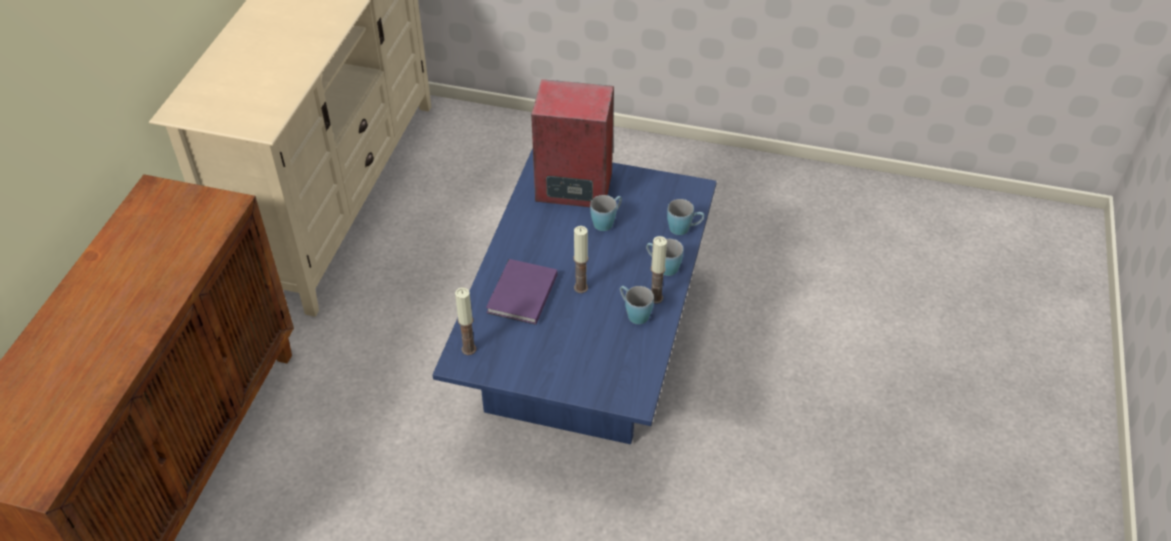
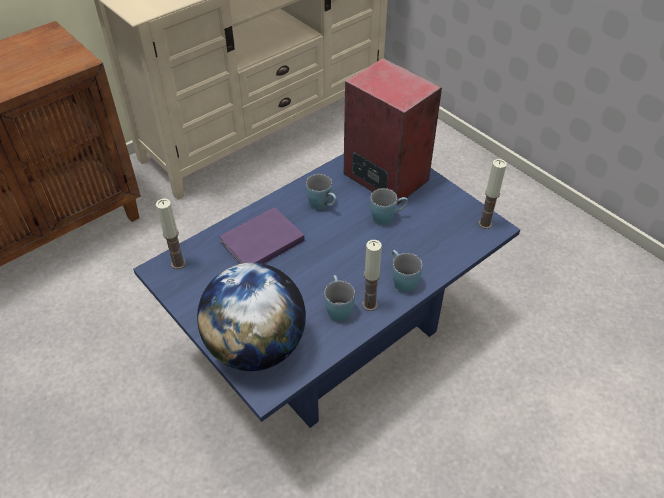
camera: 35 degrees right, 0 degrees up
candle [573,226,588,293] -> candle moved to [478,159,507,229]
blue mug [667,199,704,235] -> blue mug moved to [306,174,336,210]
none -> globe [197,263,306,371]

